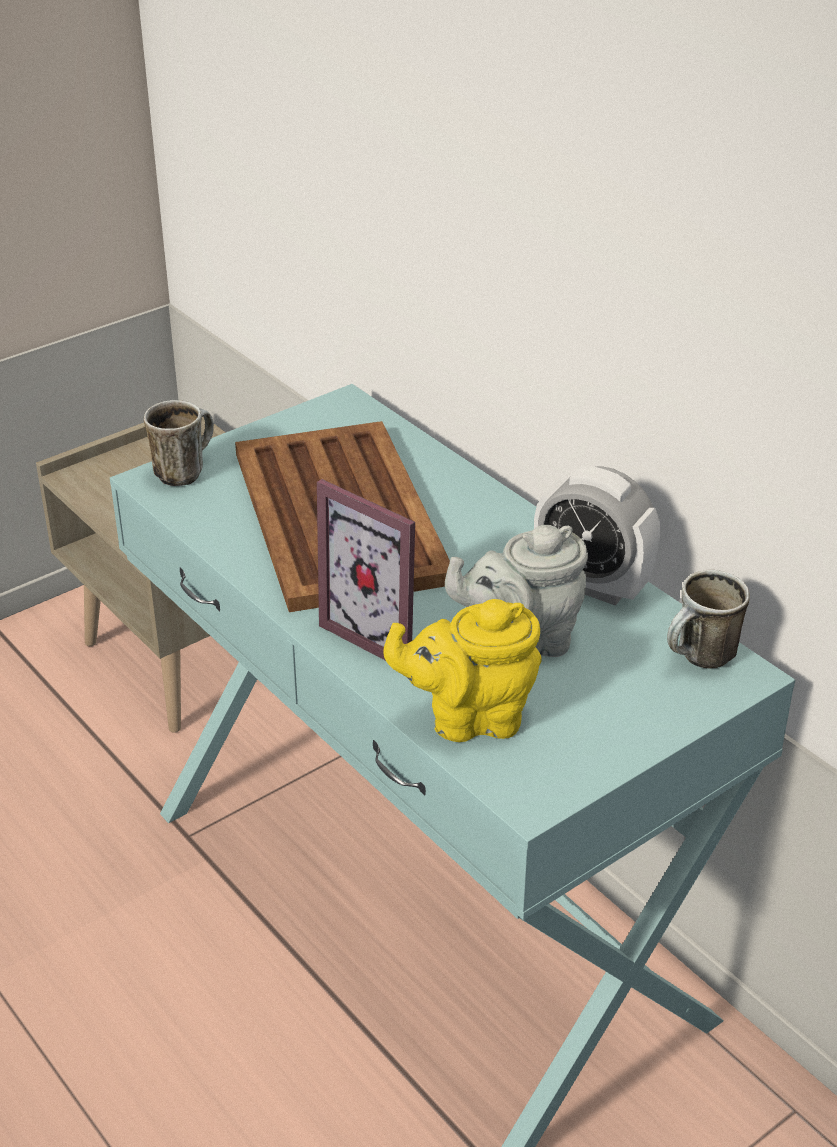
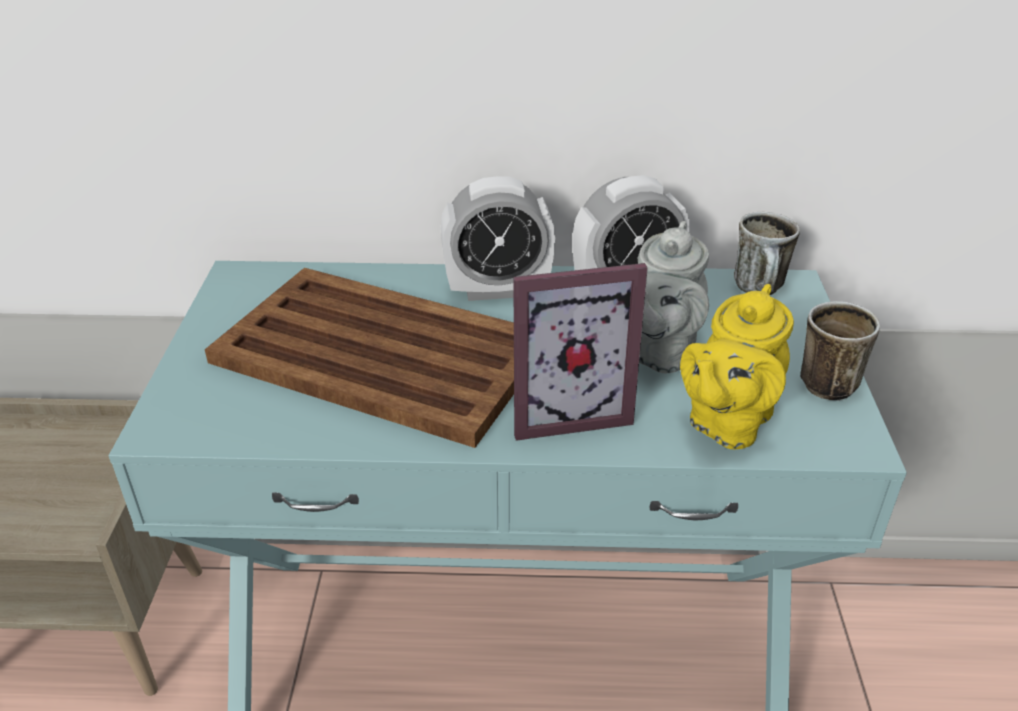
camera: 50 degrees left, 0 degrees up
mug [144,400,214,486] -> mug moved to [800,301,880,401]
none -> alarm clock [441,177,555,301]

